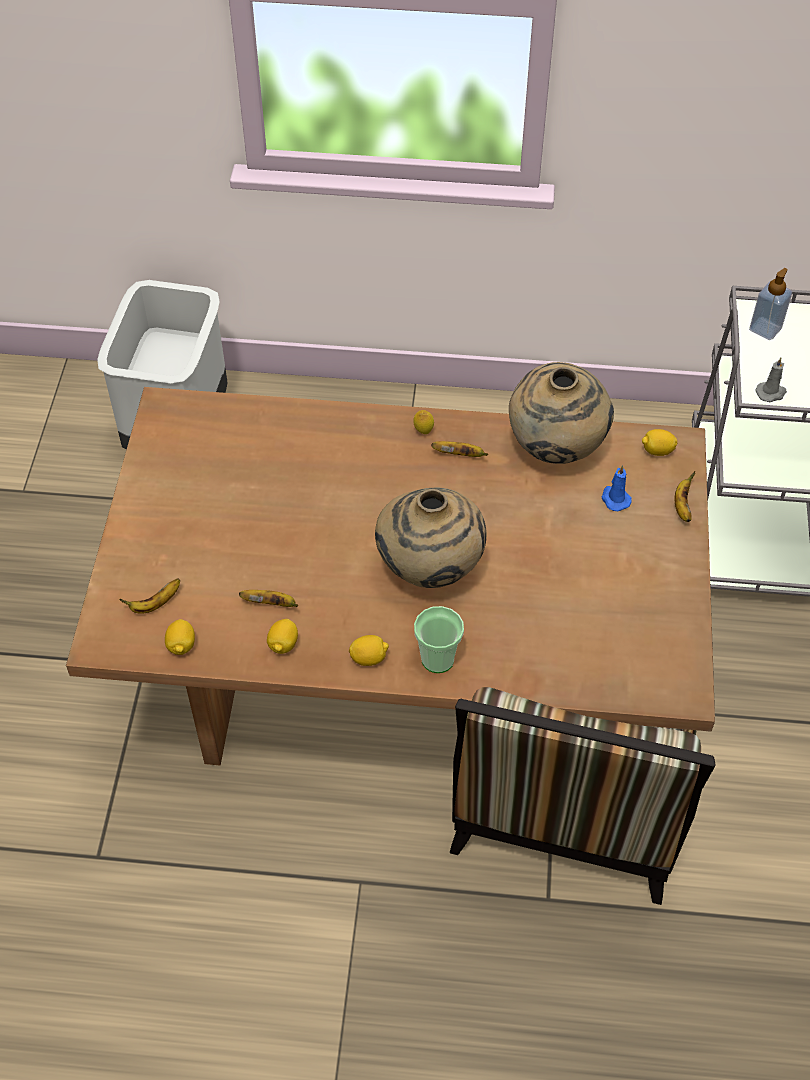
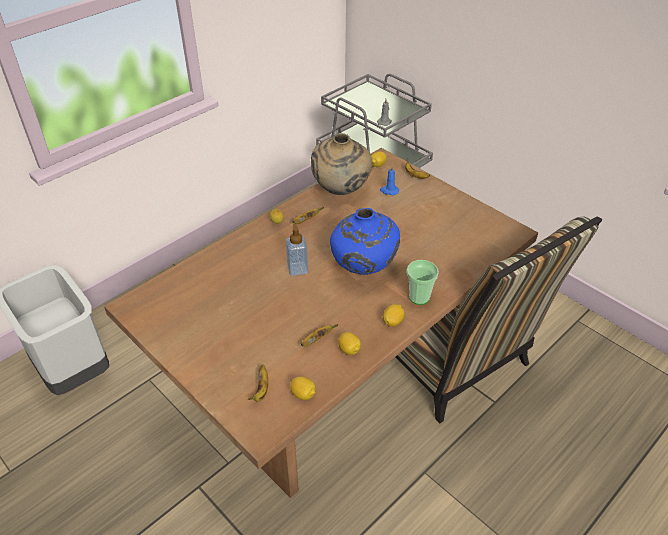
camera: 50 degrees left, 10 degrees down
beige vase [375,488,487,588] -> blue vase [330,208,400,275]
soap dispenser [749,268,792,340] -> soap dispenser moved to [286,224,308,276]

